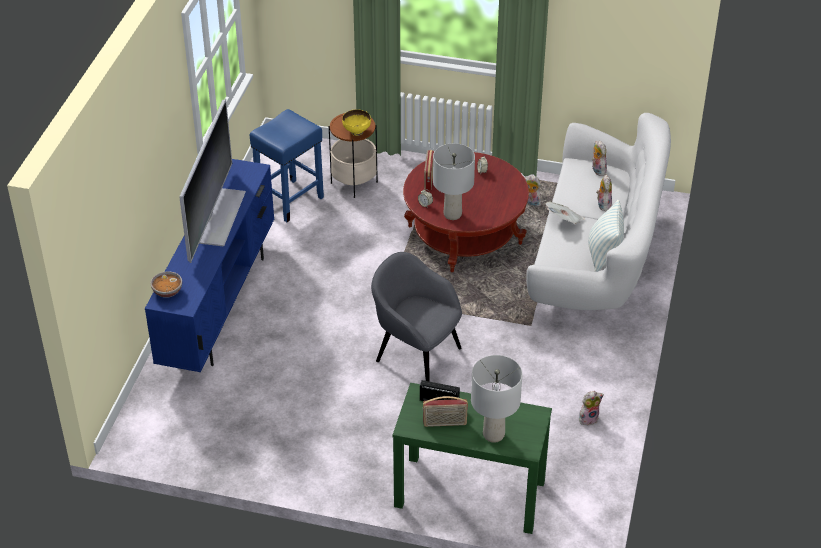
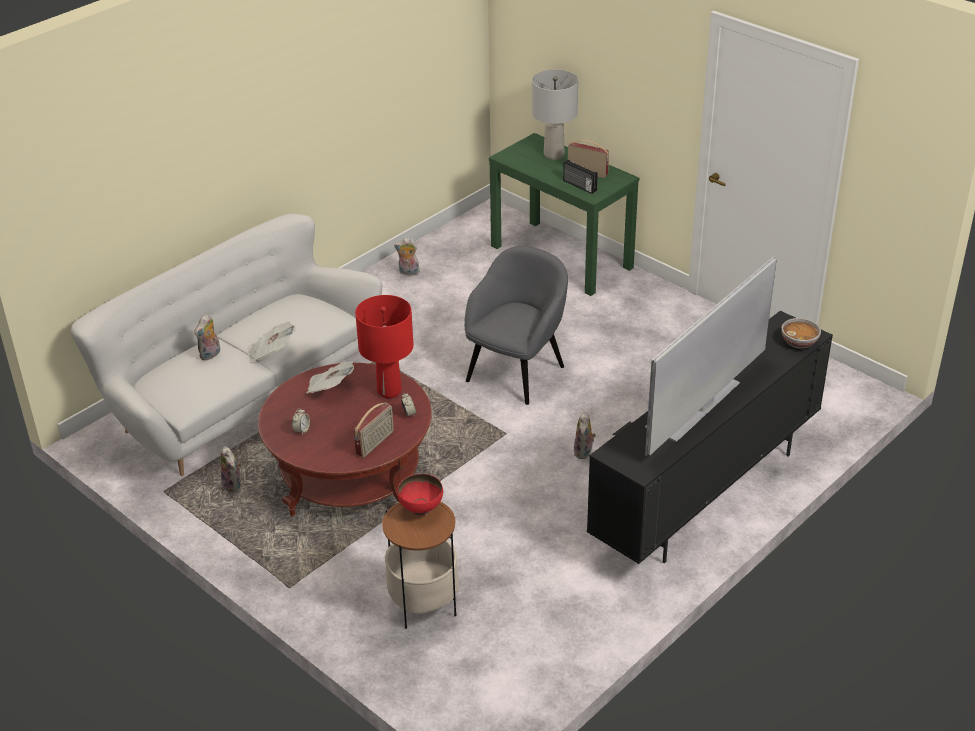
camera: 150 degrees left, 5 degrees down
blue tv stand [145,159,274,372] -> black tv stand [587,311,833,564]
blue stool [250,109,324,222] -> none
yellow bowl [342,109,371,136] -> red bowl [397,474,443,516]
grey armchair [371,252,462,382] -> grey armchair turned 120 degrees counterclockwise [464,246,568,405]
grey table lamp [433,143,475,220] -> red table lamp [355,295,414,398]
pillow [588,200,624,272] -> none
plush toy [592,141,607,176] -> plush toy moved to [573,412,596,459]
none -> newspaper [306,361,354,393]

